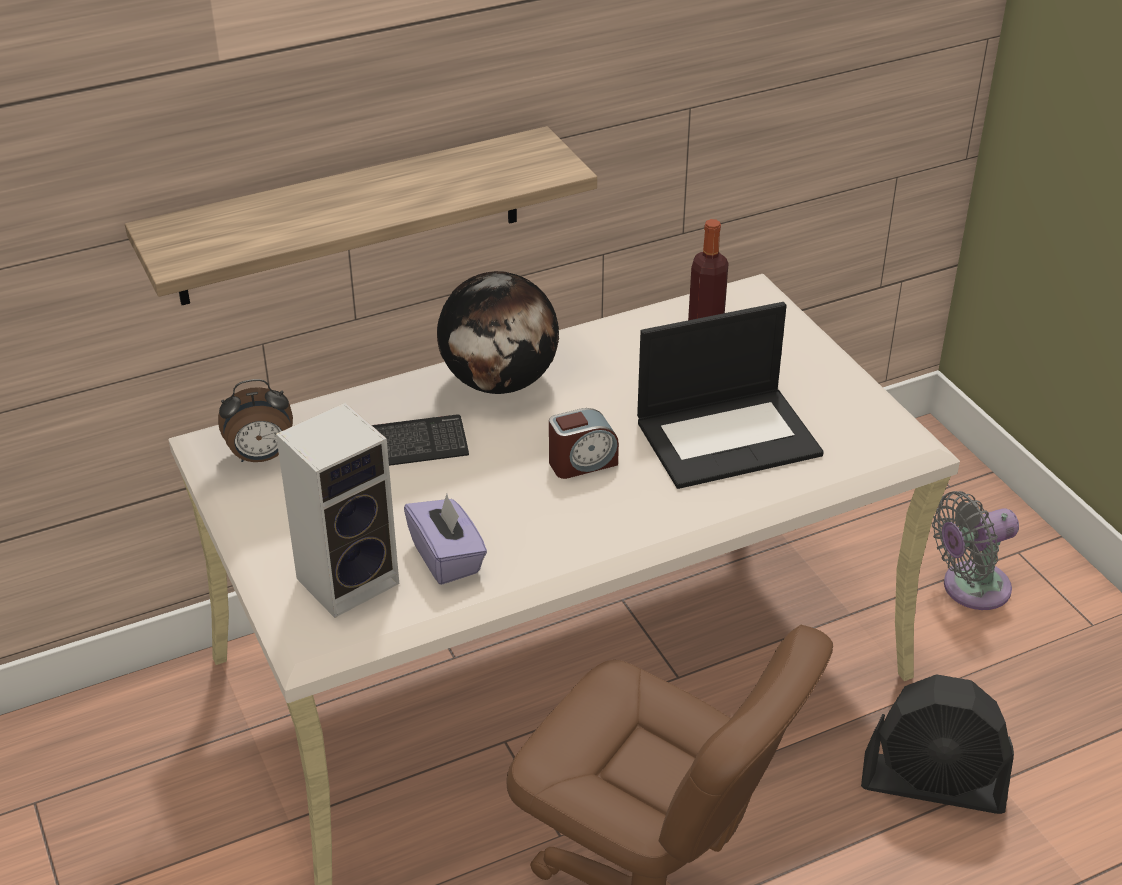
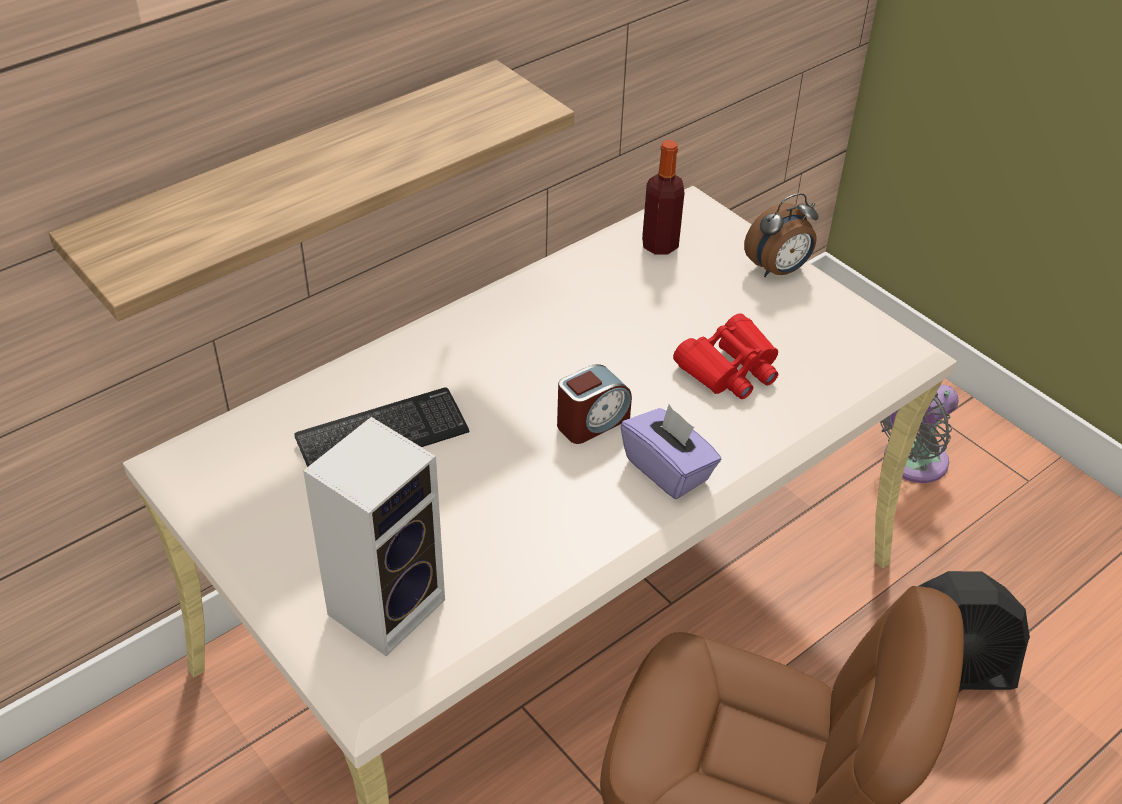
camera: 15 degrees left, 5 degrees up
alarm clock [218,379,293,462] -> alarm clock moved to [744,193,819,277]
purple tissue box [404,494,487,585] -> purple tissue box moved to [620,405,721,499]
globe [437,271,559,394] -> none
laptop [637,302,824,489] -> red binoculars [673,313,778,399]

